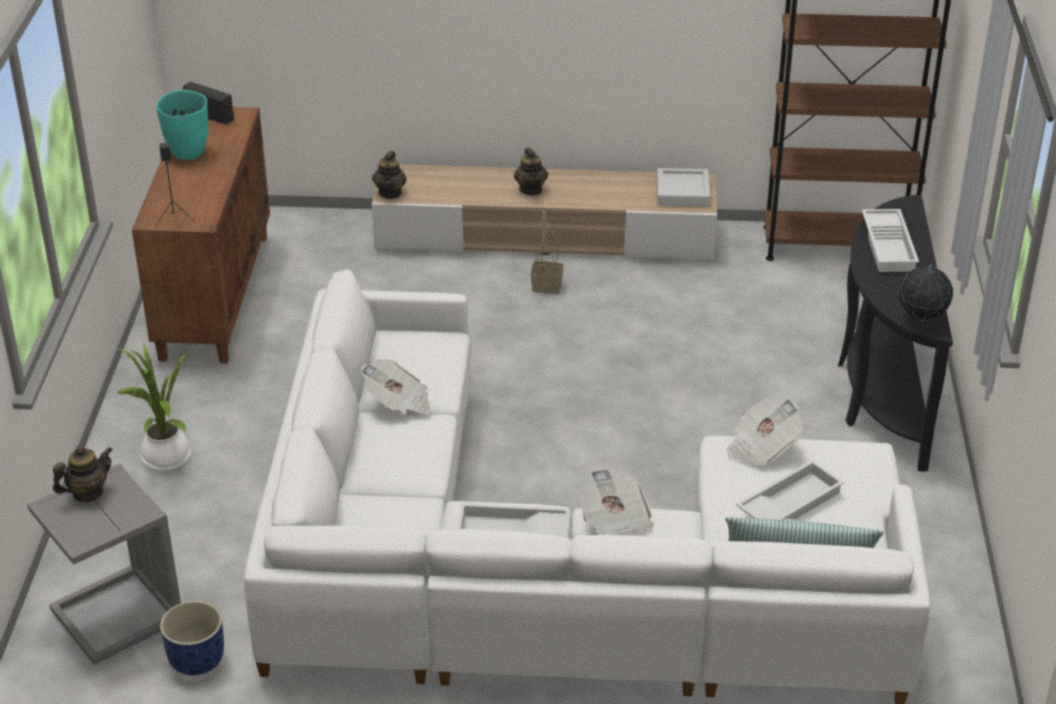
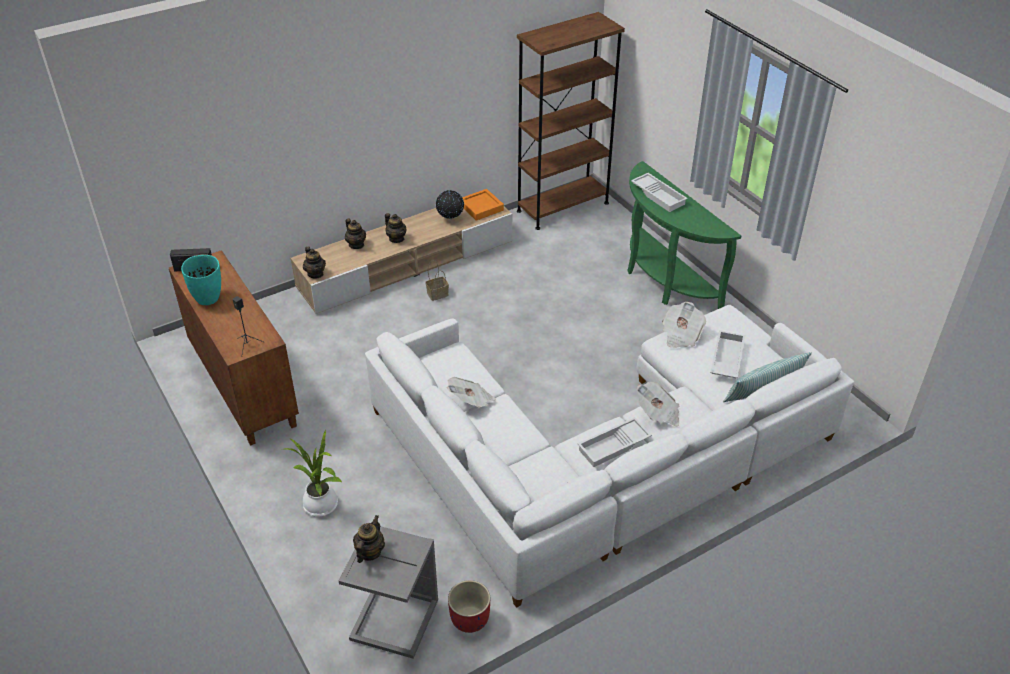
camera: 35 degrees left, 5 degrees up
blue planter [160,601,224,675] -> red planter [448,580,490,633]
grey tray [657,168,711,207] -> orange tray [462,189,504,221]
black console table [838,195,953,472] -> green console table [627,161,741,309]
globe [898,265,953,321] -> globe moved to [436,189,464,219]
none -> teapot [345,219,366,249]

